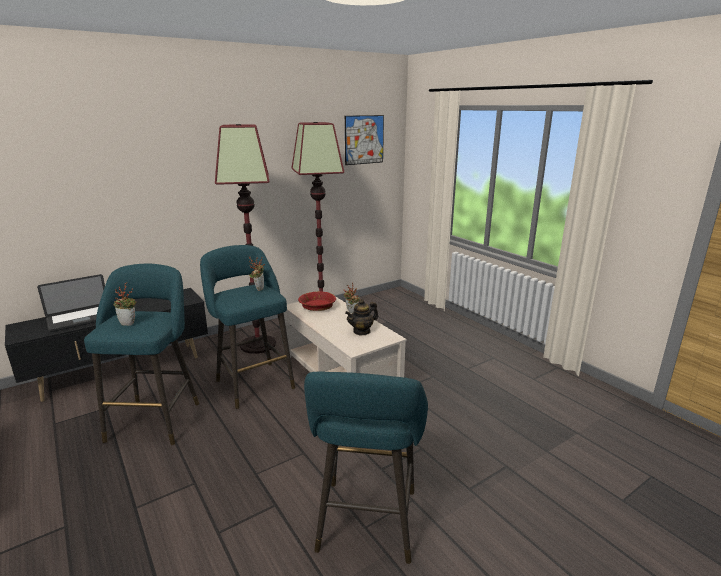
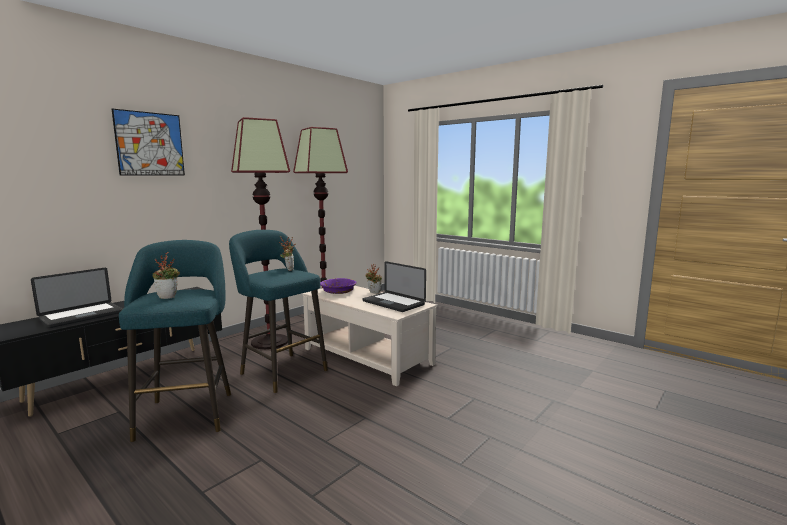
camera: 15 degrees left, 10 degrees down
red bowl [298,291,336,311] -> purple bowl [320,278,357,294]
turquoise stool [304,372,428,564] -> none
picture [345,115,384,165] -> picture moved to [112,109,185,176]
teapot [345,299,378,336] -> laptop [363,261,426,312]

